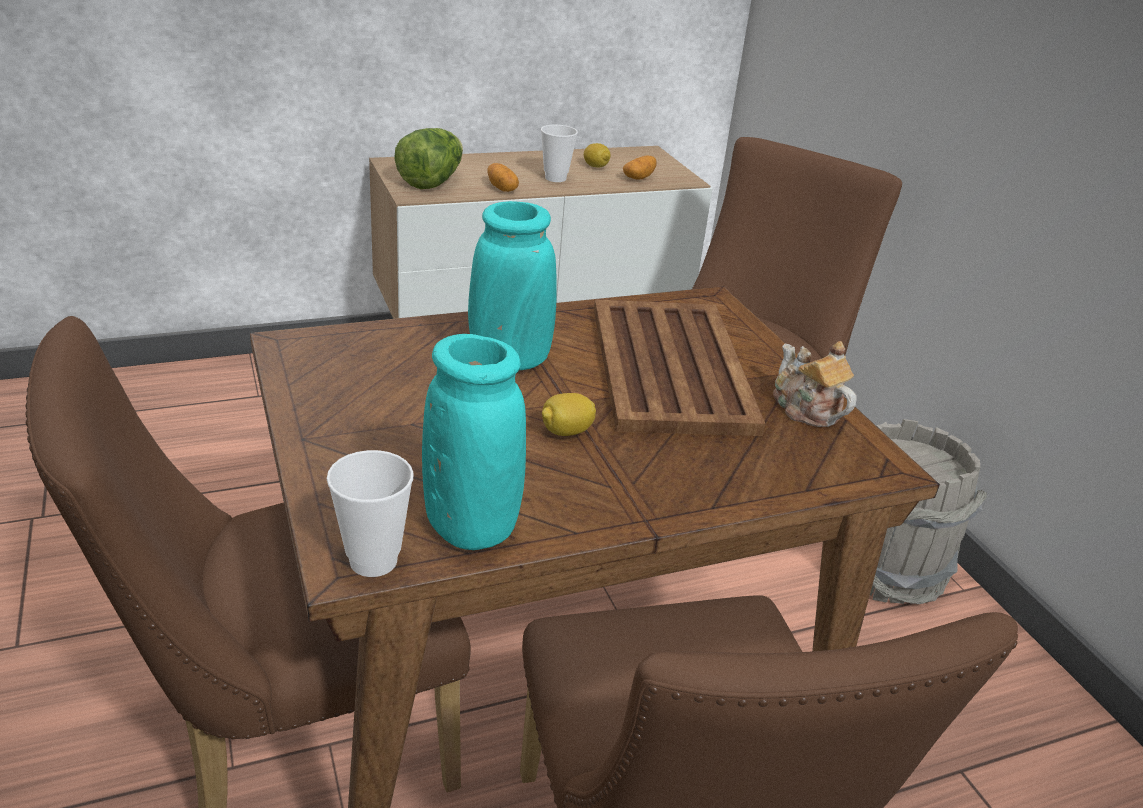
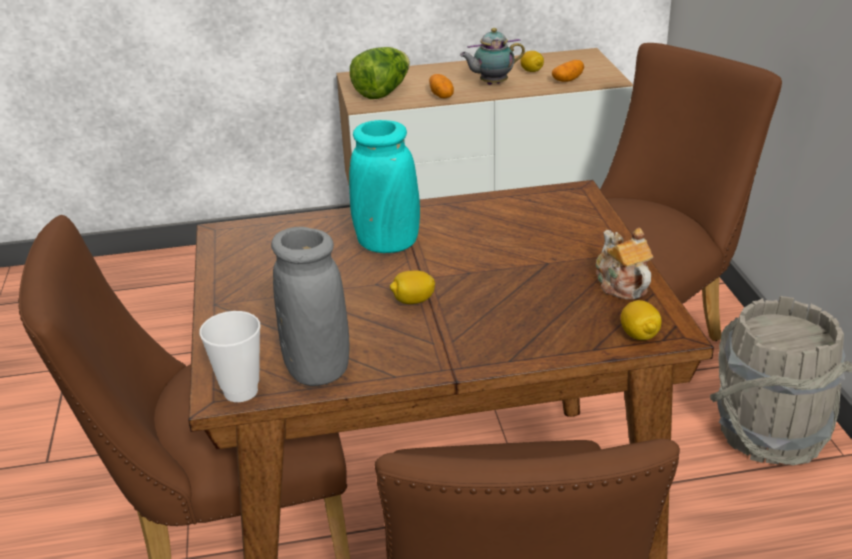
camera: 15 degrees right, 0 degrees up
turquoise vase [422,334,526,550] -> grey vase [271,227,350,386]
cup [541,125,578,182] -> teapot [460,28,525,85]
brown tray [594,299,765,436] -> none
none -> lemon [621,300,662,340]

